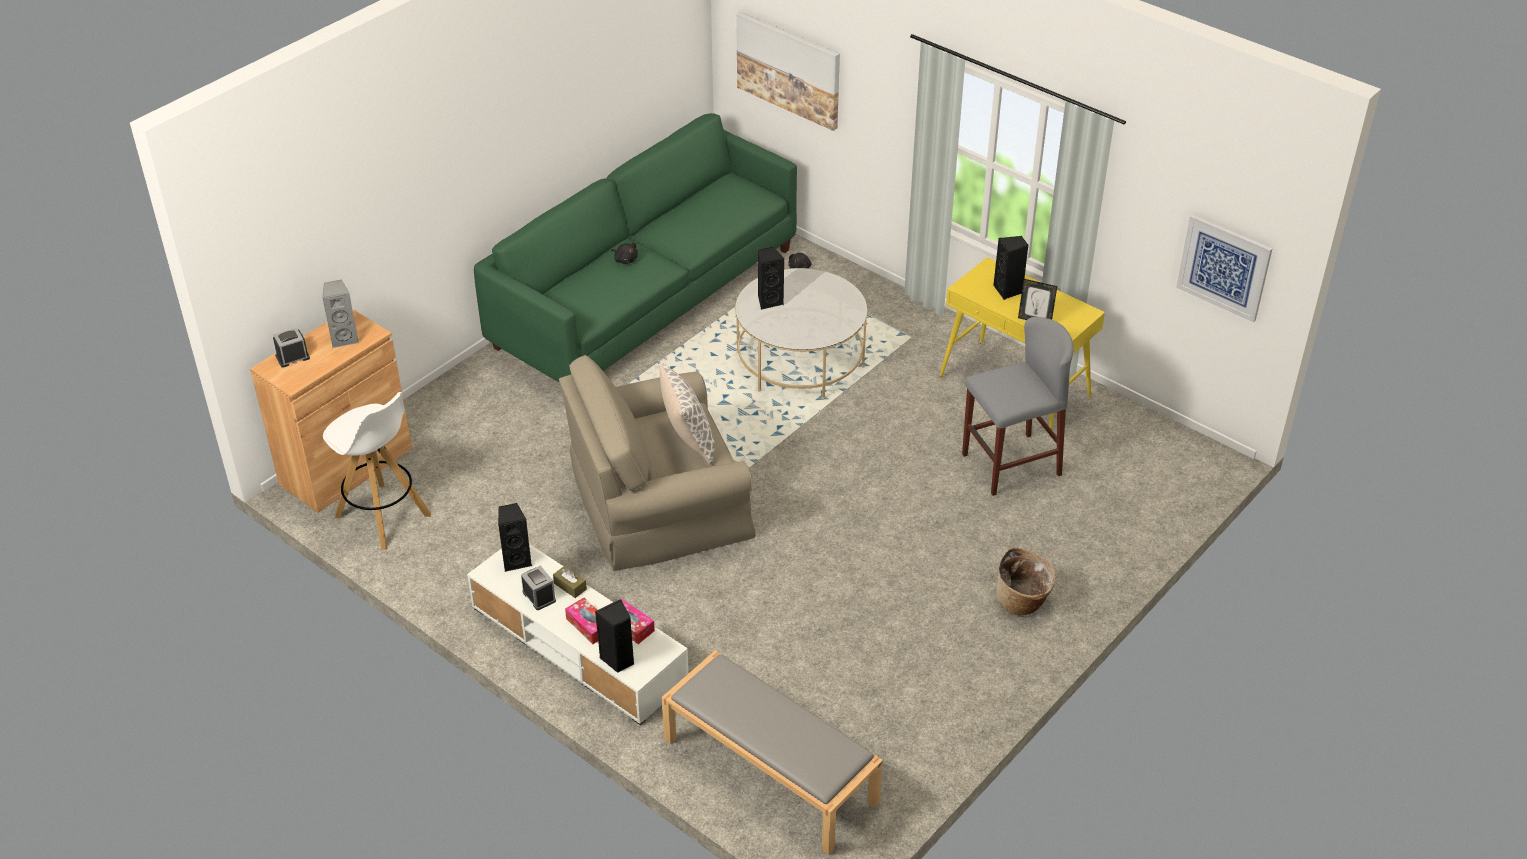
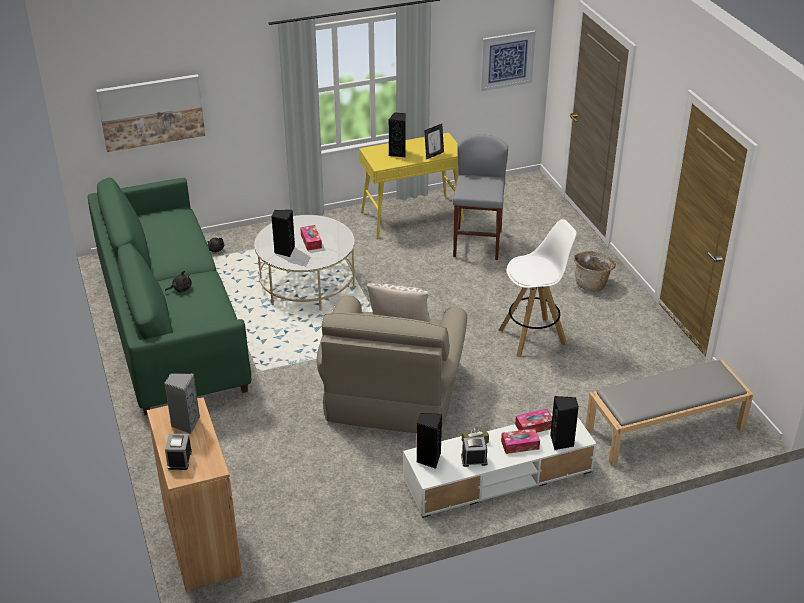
camera: 60 degrees left, 5 degrees down
white stool [323,392,431,550] -> white stool moved to [498,219,577,357]
none -> tissue box [300,225,322,251]

